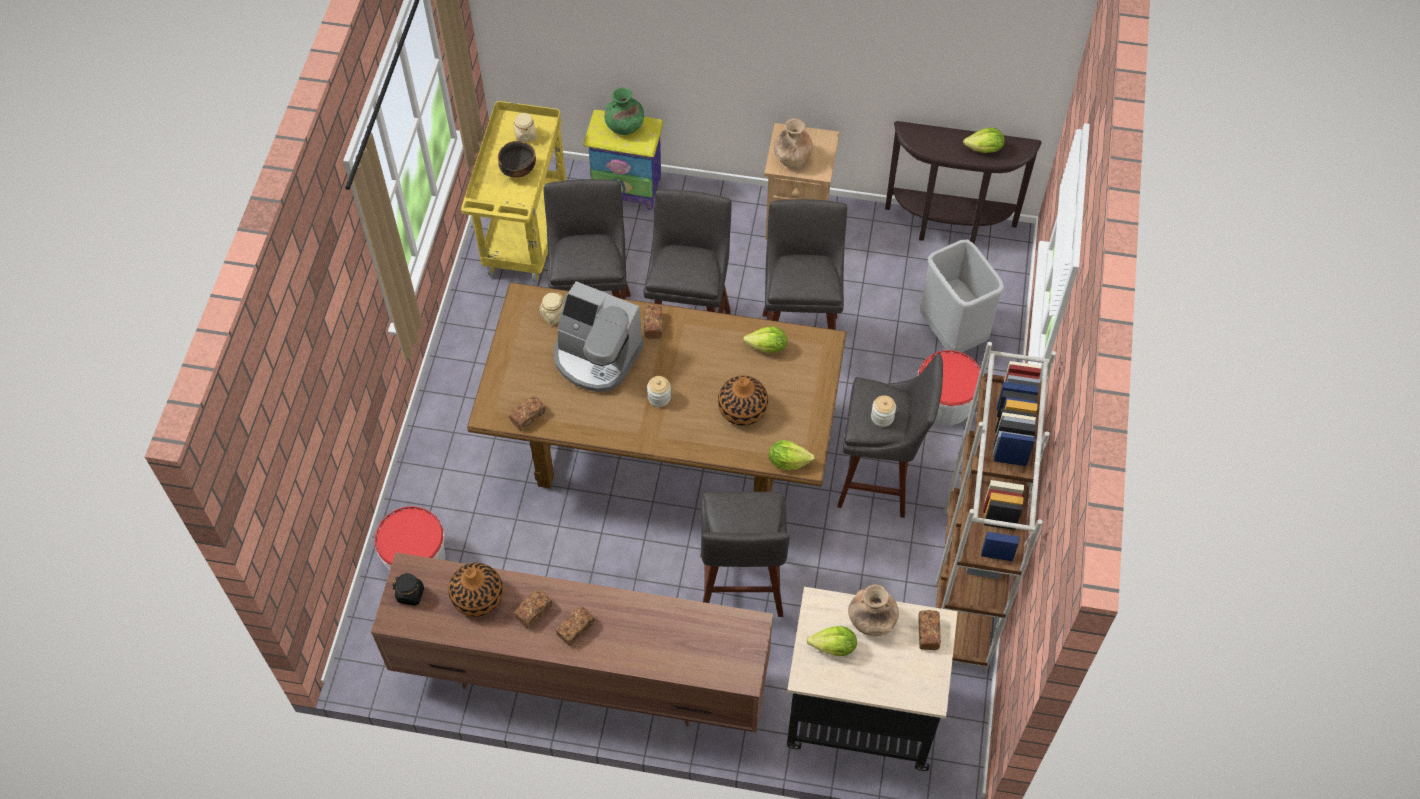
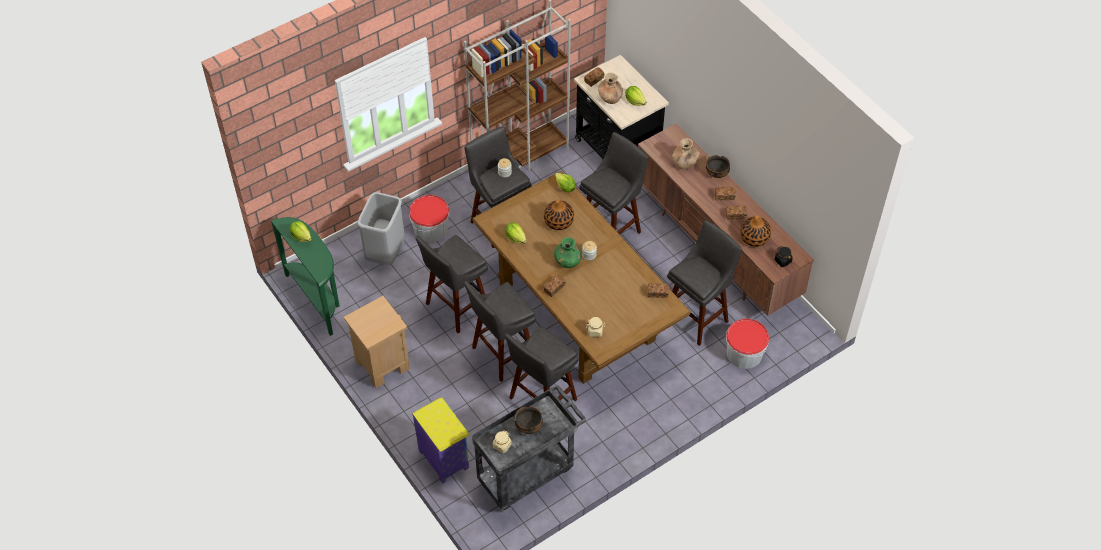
camera: 135 degrees left, 5 degrees down
yellow cart [461,101,566,282] -> grey cart [472,385,586,511]
coffee machine [554,281,644,392] -> none
green vase [604,87,644,135] -> green vase moved to [554,237,582,268]
brown vase [774,118,813,169] -> brown vase moved to [672,138,700,170]
brown console table [885,121,1042,244] -> green console table [271,217,339,336]
none -> grey stool [667,220,742,346]
none -> bowl [706,155,730,178]

